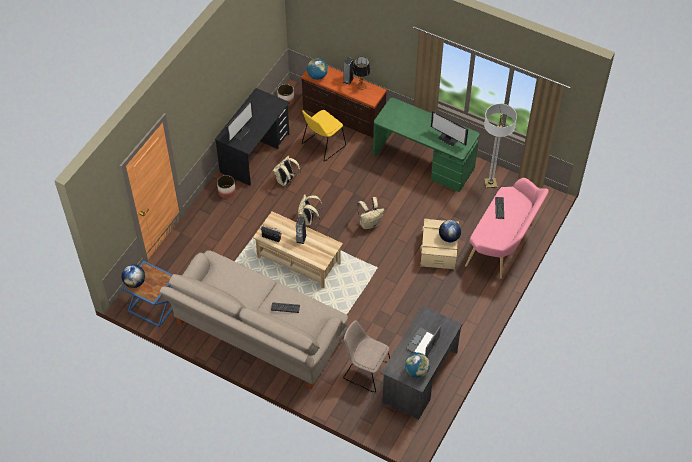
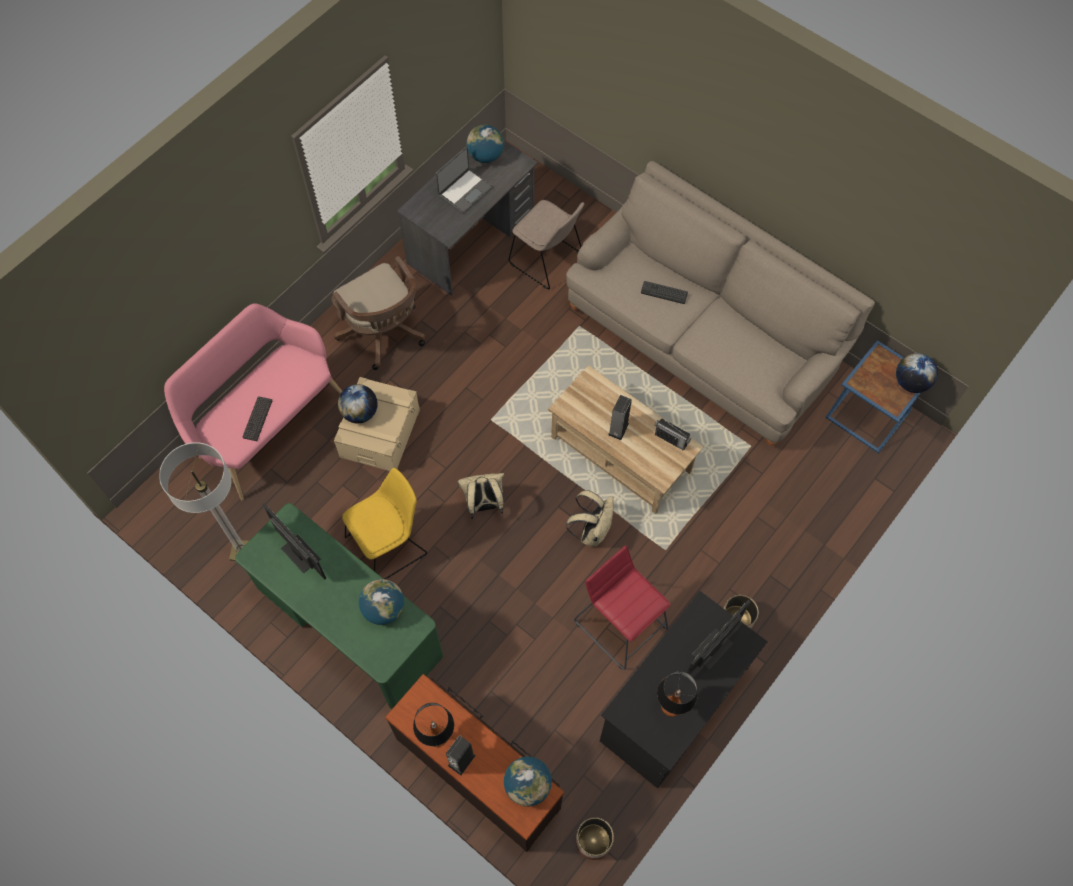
camera: 170 degrees left, 10 degrees up
beige backpack [272,155,301,186] -> red stool [574,545,671,670]
yellow chair [302,110,346,162] -> yellow chair moved to [342,468,427,579]
none -> brown office chair [332,256,425,370]
none -> globe [359,579,404,625]
none -> table lamp [657,671,698,717]

